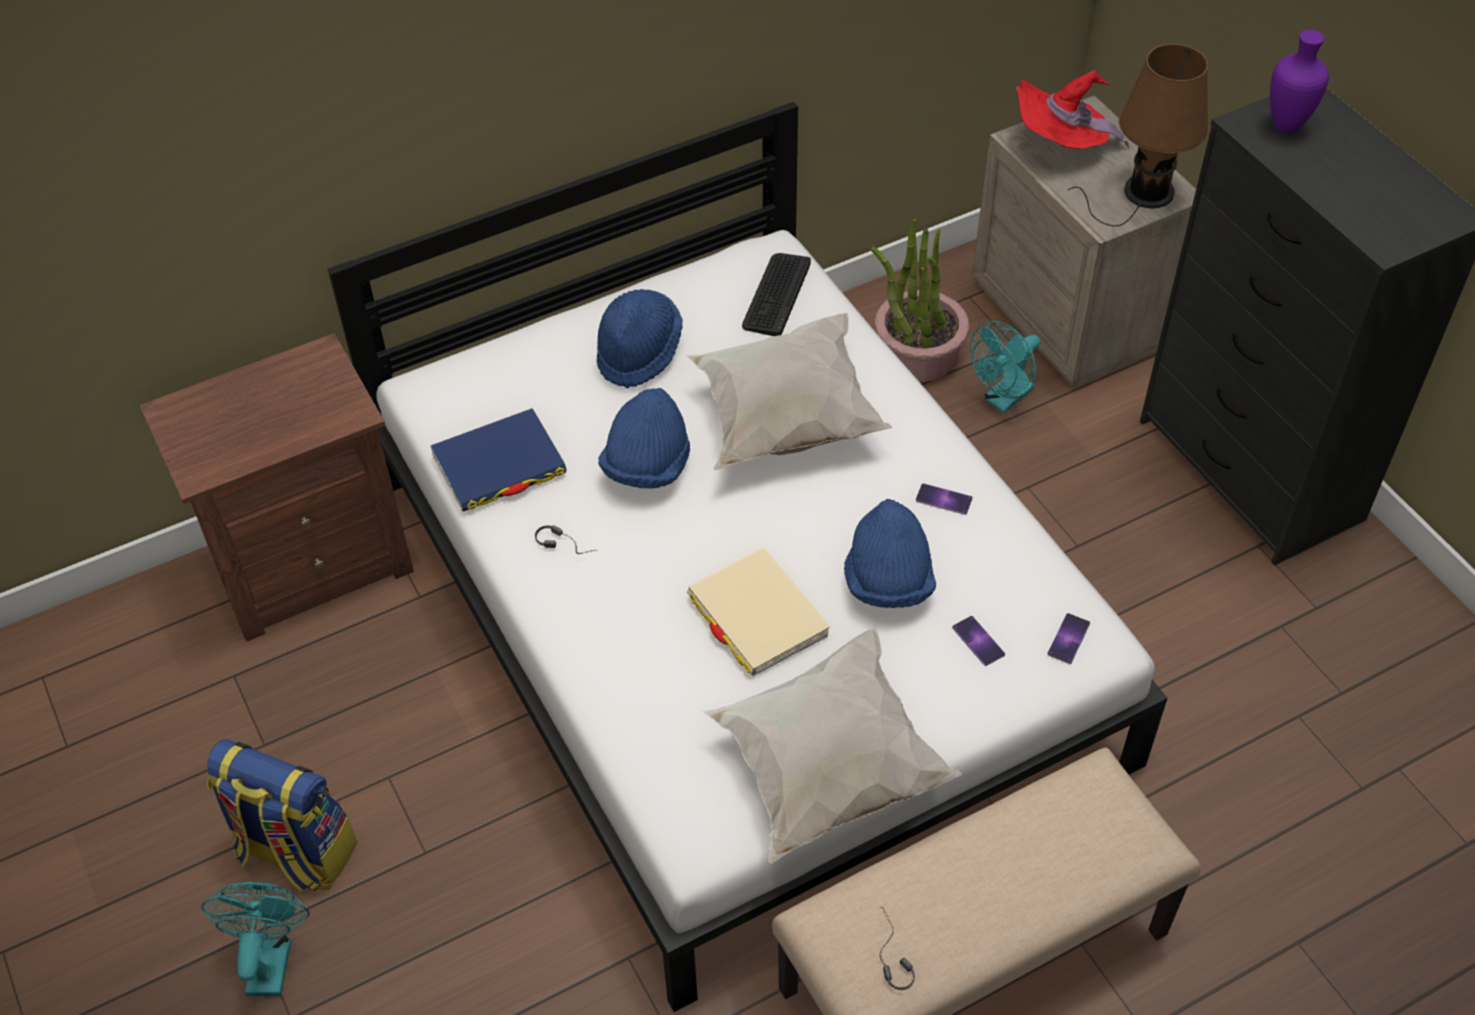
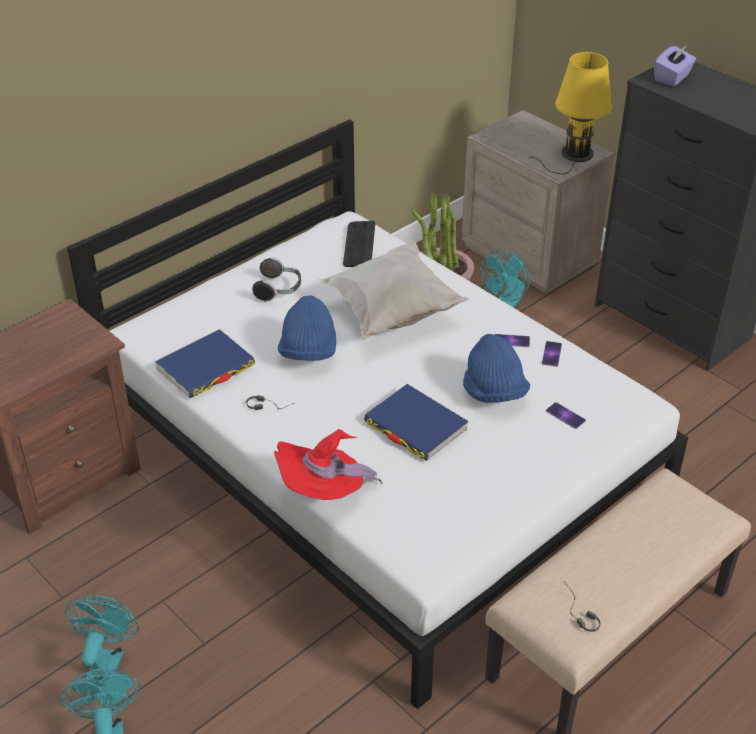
camera: 15 degrees left, 10 degrees down
backpack [207,739,357,892] -> turquoise fan [65,596,139,686]
blue hat [597,289,683,388] -> headphones [252,257,301,302]
beige book [687,548,830,676] -> blue book [364,384,469,461]
white pillow [702,628,961,863] -> none
red hat [1016,70,1129,149] -> red hat moved to [274,429,383,500]
phone [1047,613,1090,664] -> phone moved to [542,341,562,367]
brown table lamp [1068,44,1209,226] -> yellow table lamp [528,52,612,174]
purple vase [1270,29,1329,134] -> purple tissue box [654,45,696,87]

